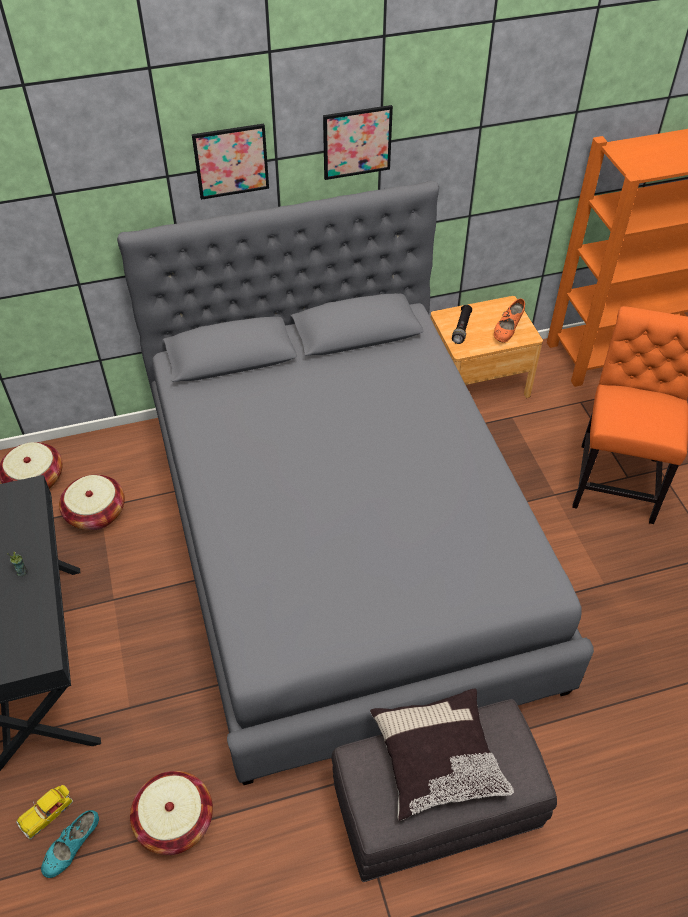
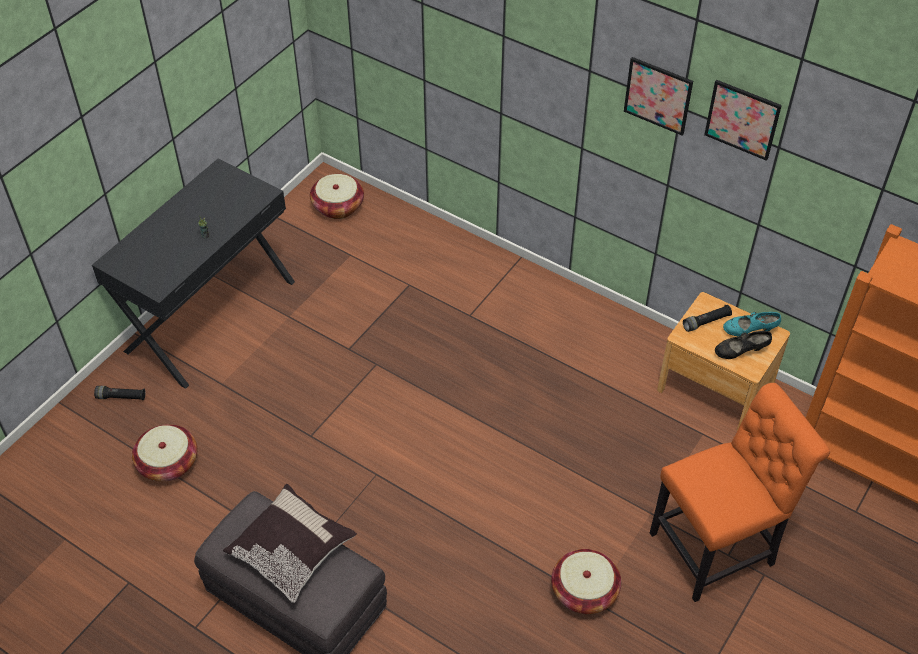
camera: 50 degrees right, 0 degrees up
toy car [16,785,73,839] -> black flashlight [94,386,145,400]
turquoise shoe [41,810,99,878] -> turquoise shoe moved to [723,312,781,336]
basket [59,475,125,530] -> basket moved to [551,549,621,614]
grey bed [117,181,594,785] -> none
picture [192,124,269,200] -> picture moved to [704,80,782,161]
orange shoe [494,298,525,343] -> black shoe [715,331,772,359]

